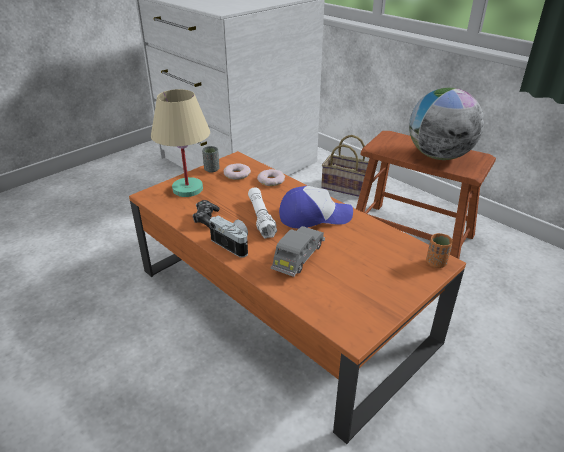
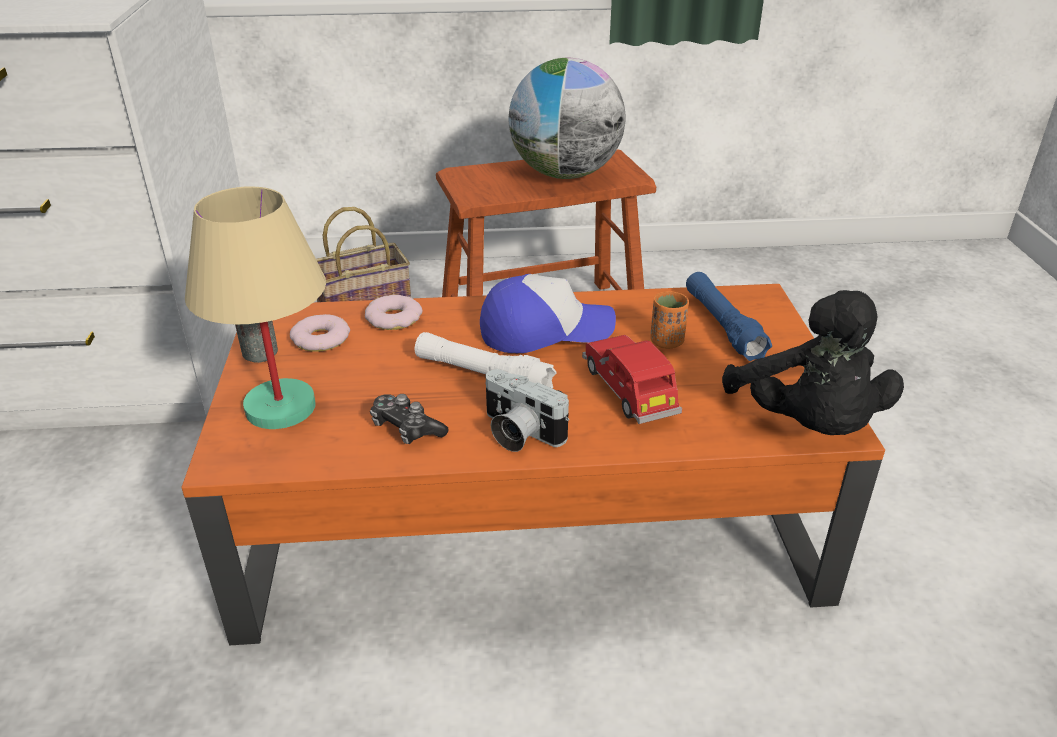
camera: 50 degrees left, 0 degrees up
camera [209,216,248,258] -> camera turned 135 degrees counterclockwise [485,369,569,452]
grey toy car [271,226,325,277] -> red toy car [582,335,682,424]
cap [279,186,353,229] -> cap turned 45 degrees clockwise [480,274,616,353]
orange cup [426,233,453,268] -> orange cup moved to [650,291,689,349]
none -> blue flashlight [686,272,772,361]
none -> black plush toy [722,290,904,435]

